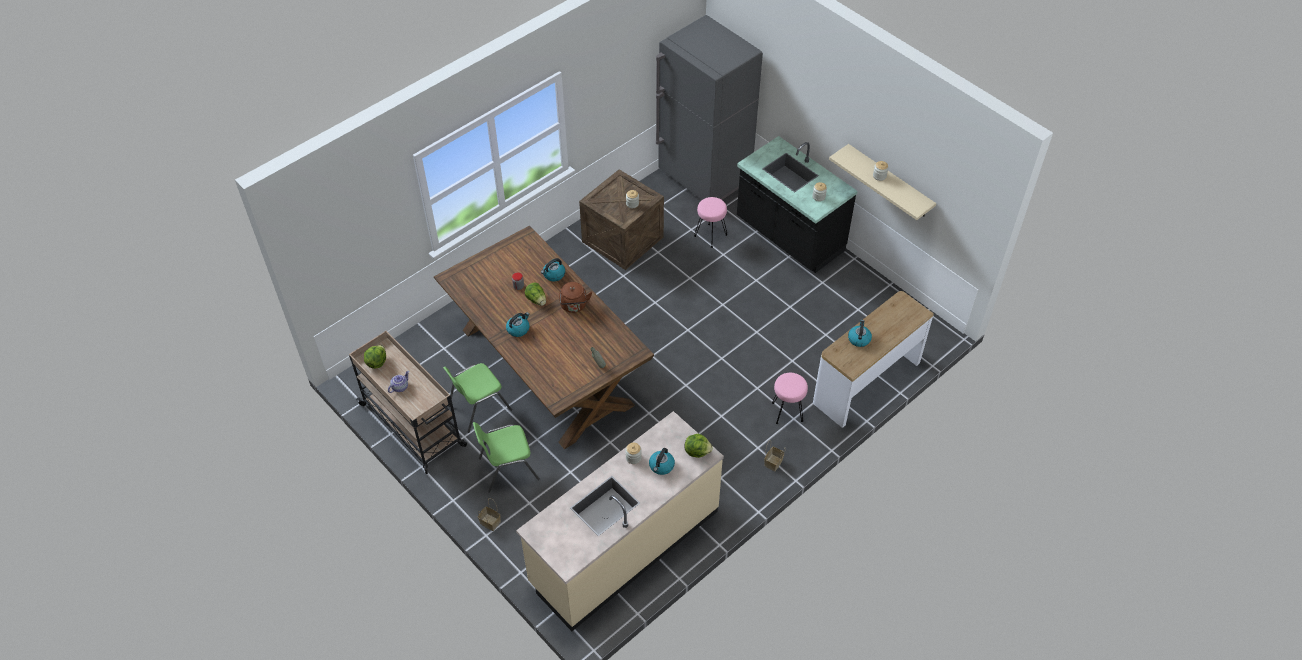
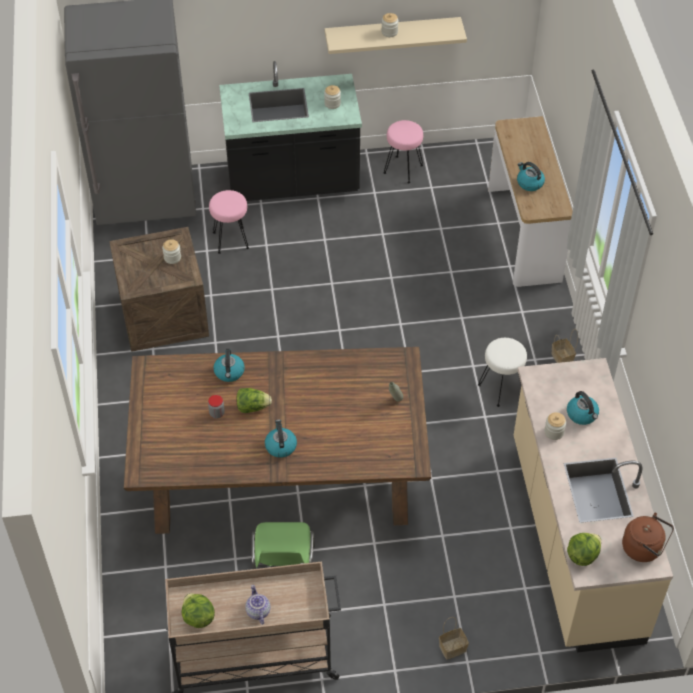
camera: 55 degrees left, 0 degrees up
green chair [473,422,540,493] -> none
brown kettle [559,282,592,313] -> brown kettle moved to [622,512,674,562]
lettuce [684,434,713,458] -> lettuce moved to [567,533,601,566]
pink stool [772,373,808,424] -> pink stool moved to [384,120,423,184]
none -> white stool [478,338,527,407]

